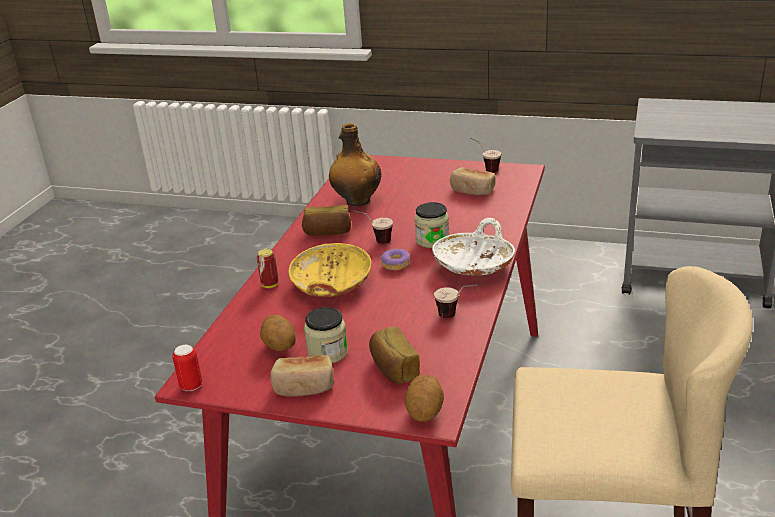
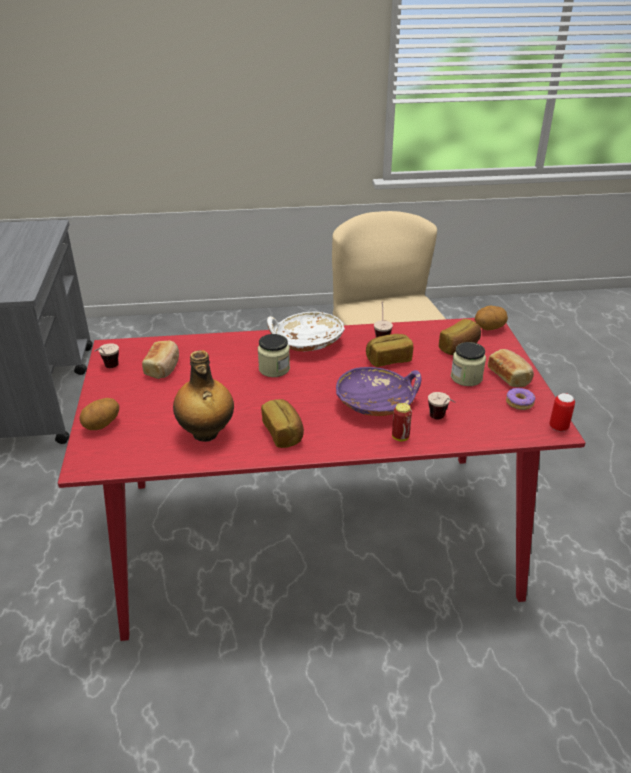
camera: 115 degrees left, 5 degrees up
potato [260,315,296,351] -> potato moved to [80,398,119,430]
yellow bowl [288,243,371,297] -> purple bowl [336,367,422,416]
cup [353,210,393,244] -> cup moved to [428,392,456,419]
donut [381,249,410,270] -> donut moved to [506,388,535,410]
none -> bread [366,334,413,367]

